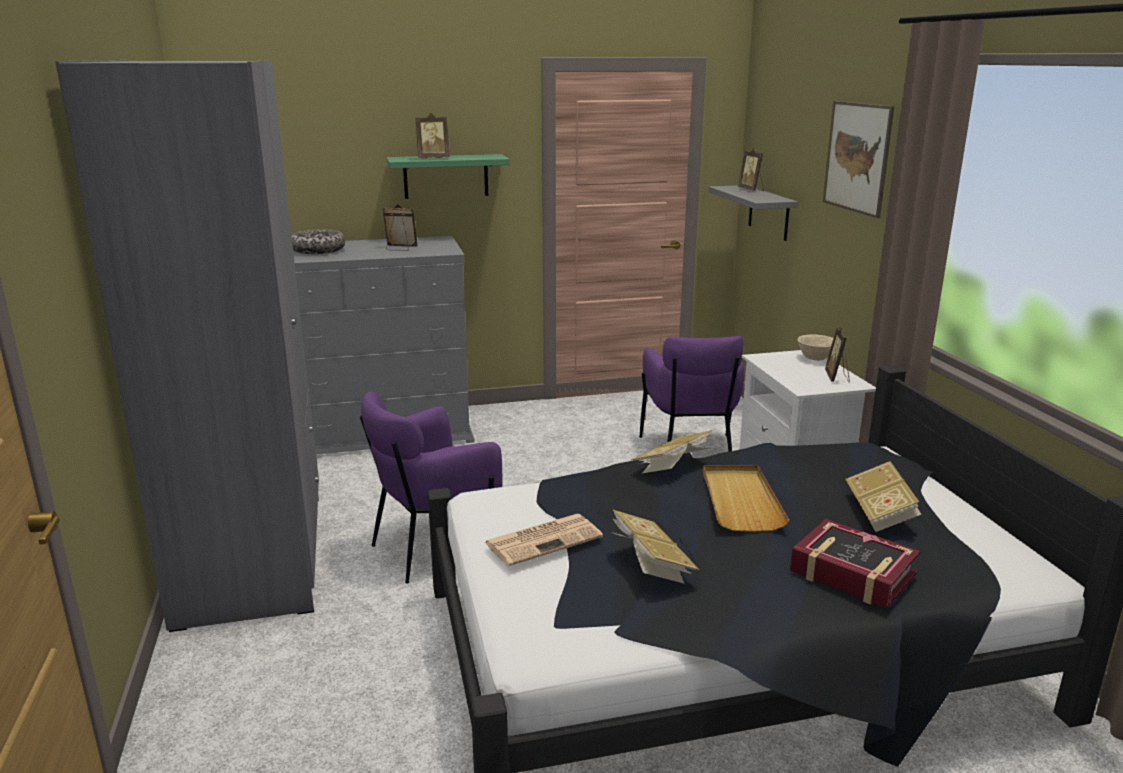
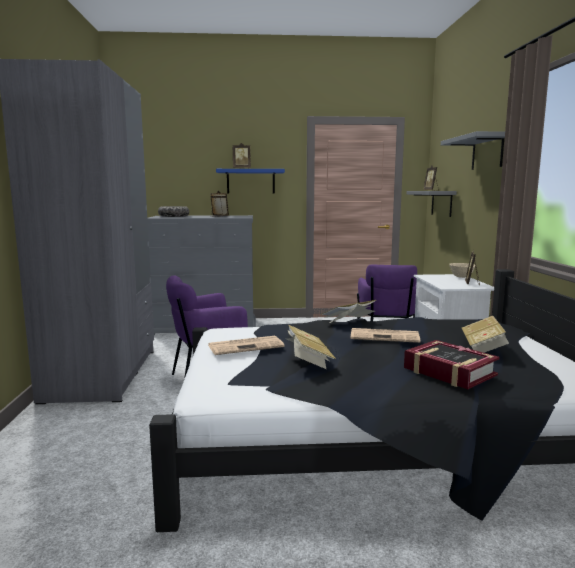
camera: 10 degrees right, 10 degrees down
green shelf [387,154,510,199] -> blue shelf [216,169,285,193]
beige tray [703,465,790,532] -> newspaper [351,328,420,343]
picture [823,101,894,218] -> grey shelf [441,131,505,170]

